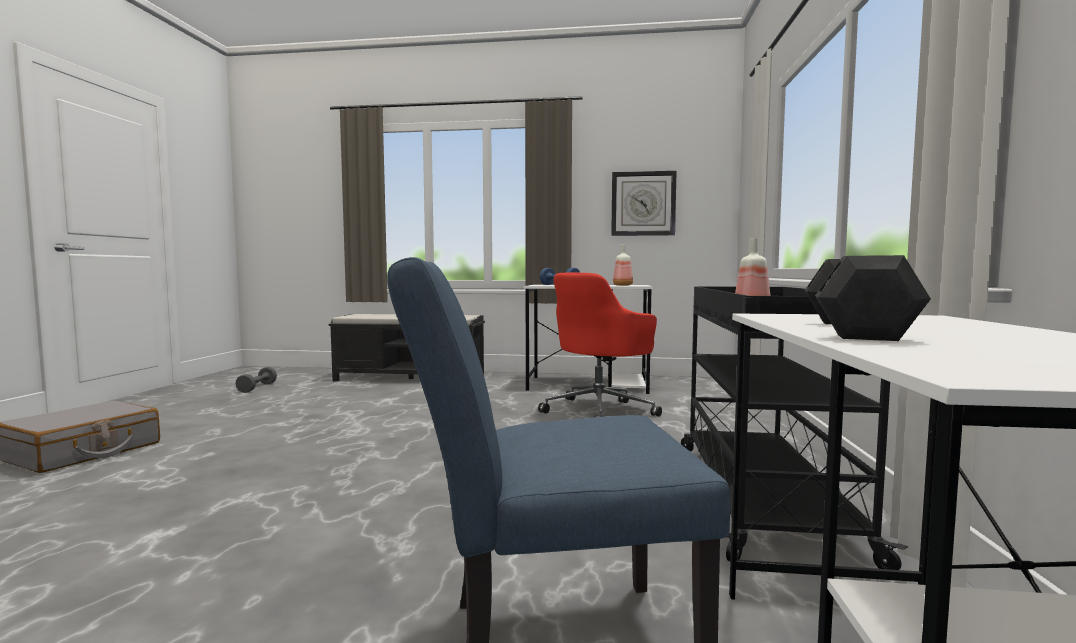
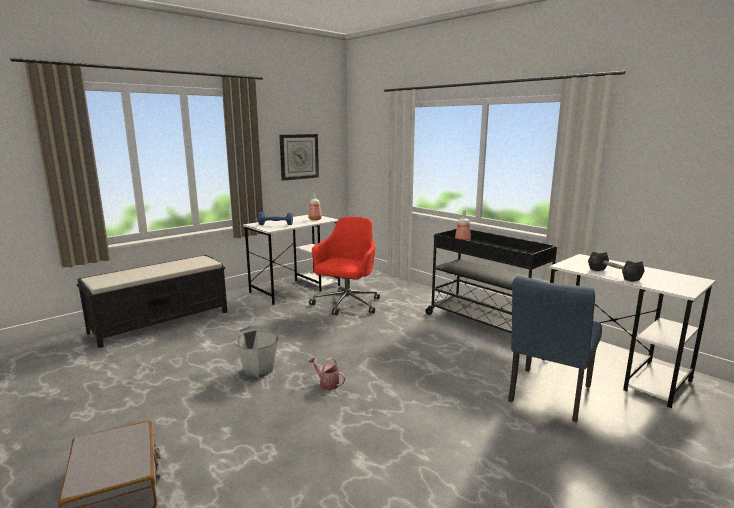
camera: 50 degrees left, 10 degrees up
grey dumbbell [235,367,277,393] -> none
red office chair [538,272,662,417] -> red office chair turned 150 degrees counterclockwise [309,216,380,315]
none -> grey bucket [236,326,278,378]
none -> watering can [308,357,345,390]

